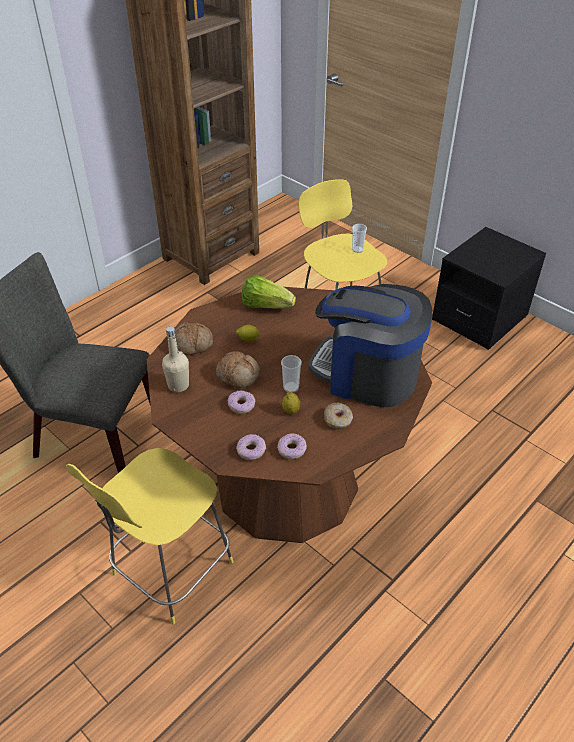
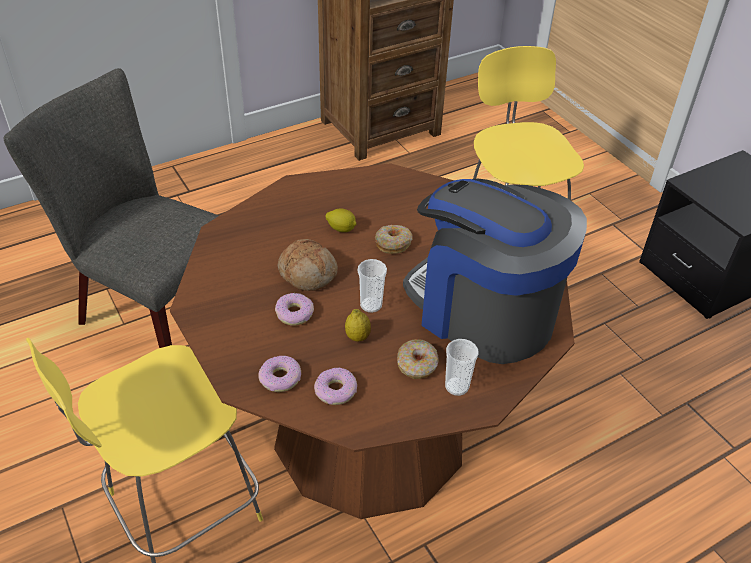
camera: 15 degrees right, 0 degrees up
beige bottle [162,326,189,392] -> none
bread [175,322,213,355] -> none
lettuce [242,275,296,308] -> none
cup [352,224,367,253] -> cup moved to [445,339,479,396]
none -> donut [375,225,413,254]

